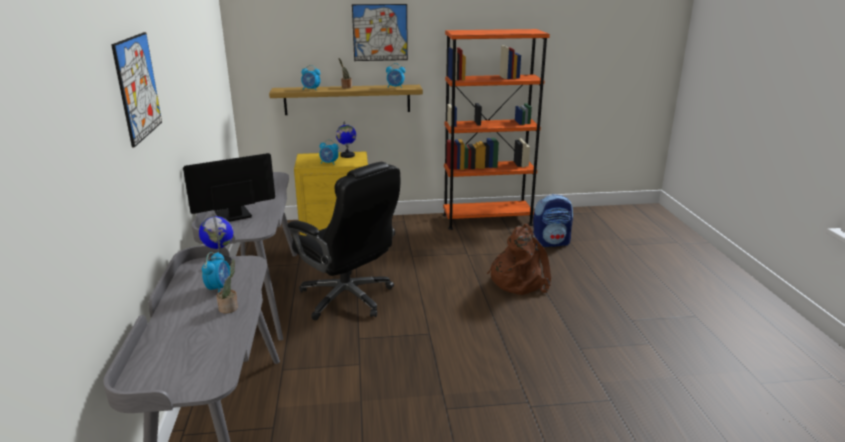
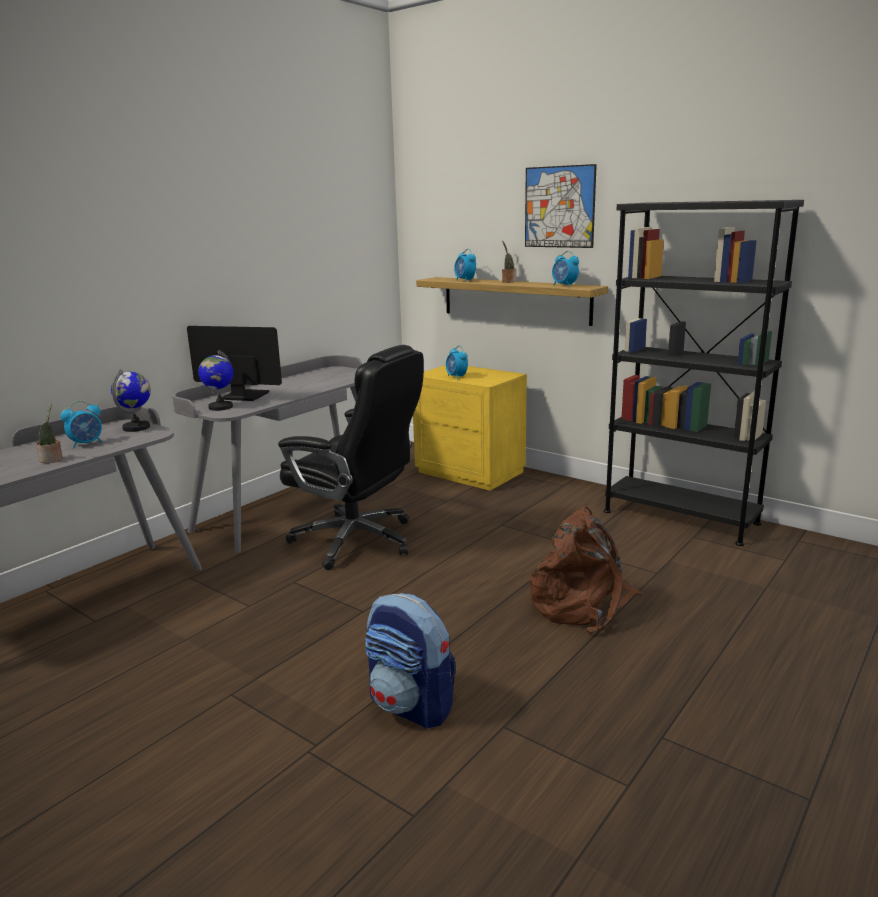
camera: 45 degrees right, 5 degrees down
picture [111,32,162,148] -> none
black office chair [287,162,400,320] -> black office chair turned 60 degrees counterclockwise [278,345,424,570]
globe [336,121,356,158] -> globe moved to [198,350,233,411]
orange bookcase [443,29,550,230] -> black bookcase [604,200,804,546]
backpack [533,194,573,247] -> backpack moved to [365,593,456,729]

